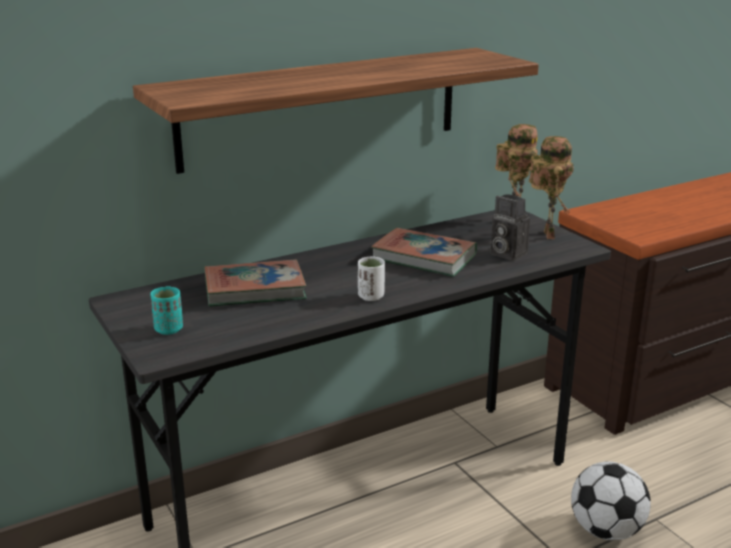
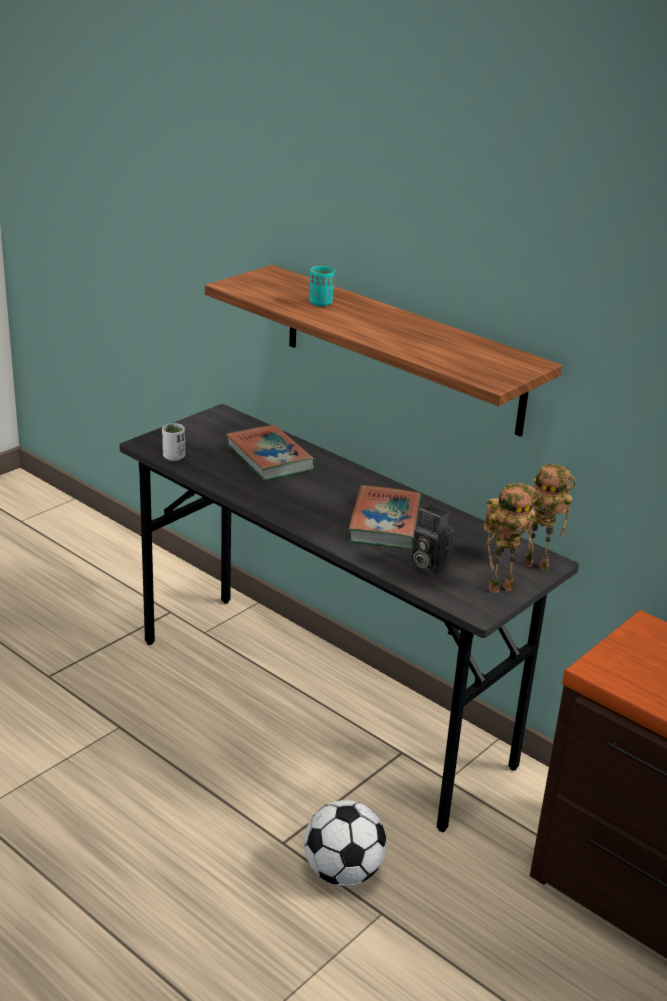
camera: 70 degrees right, 5 degrees up
turquoise cup [150,286,183,335] -> turquoise cup moved to [309,266,335,306]
white cup [358,257,385,301] -> white cup moved to [162,423,185,461]
camera [491,194,530,261] -> camera turned 75 degrees counterclockwise [411,505,454,576]

